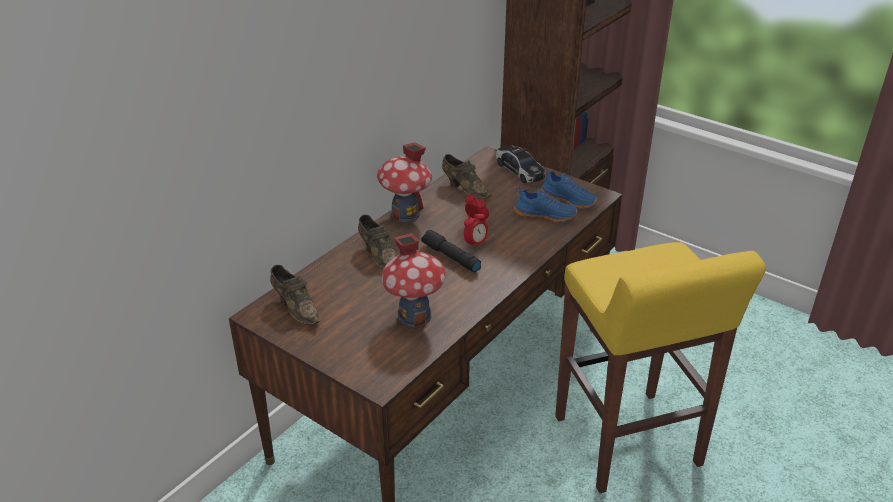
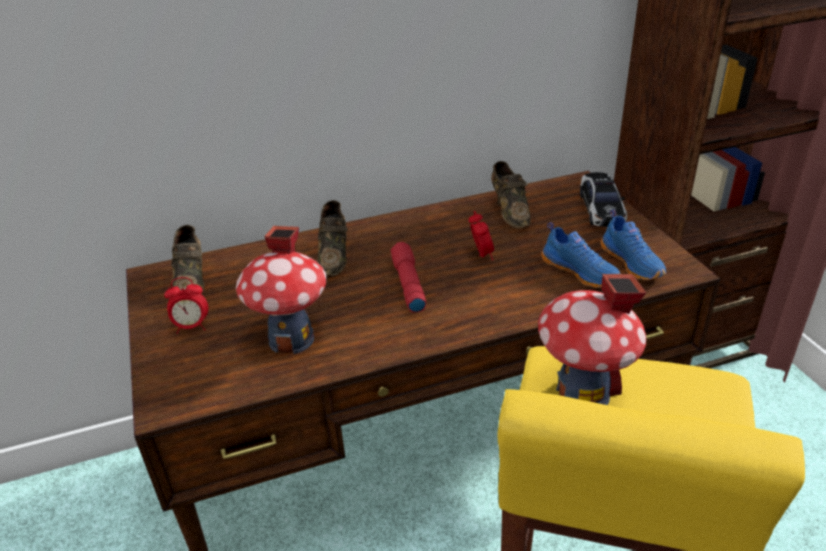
camera: 35 degrees right, 0 degrees up
toy house [377,142,432,222] -> toy house moved to [538,274,647,405]
black flashlight [421,230,481,273] -> red flashlight [391,242,426,313]
alarm clock [464,209,488,250] -> alarm clock moved to [164,277,208,334]

